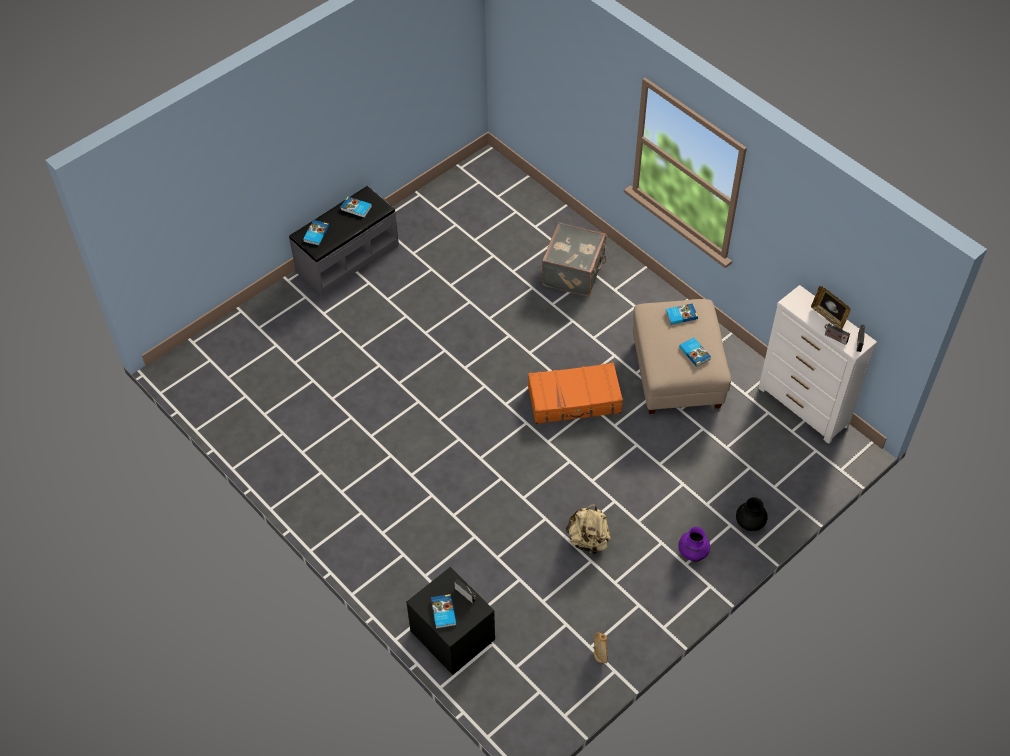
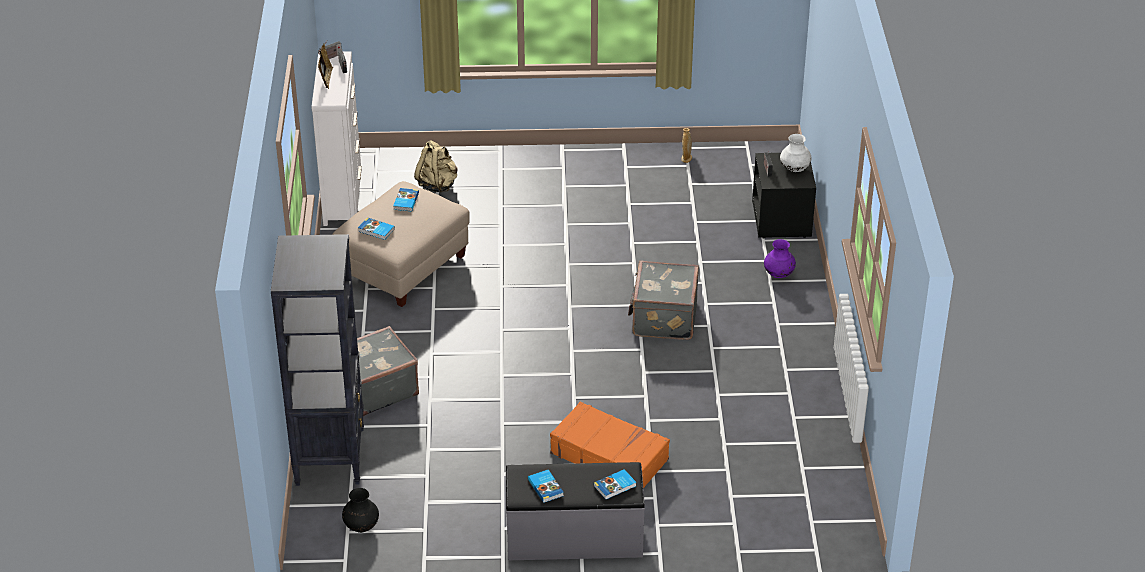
camera: 140 degrees left, 15 degrees down
book [431,594,456,629] -> white vase [780,134,811,172]
orange suitcase [528,363,623,424] -> orange suitcase moved to [550,401,670,488]
beige backpack [566,504,611,555] -> beige backpack moved to [414,140,457,193]
purple vase [678,527,710,562] -> purple vase moved to [764,239,796,278]
black vase [736,497,768,531] -> black vase moved to [342,488,379,533]
none -> black bookcase [271,234,364,486]
none -> grey suitcase [628,261,699,340]

